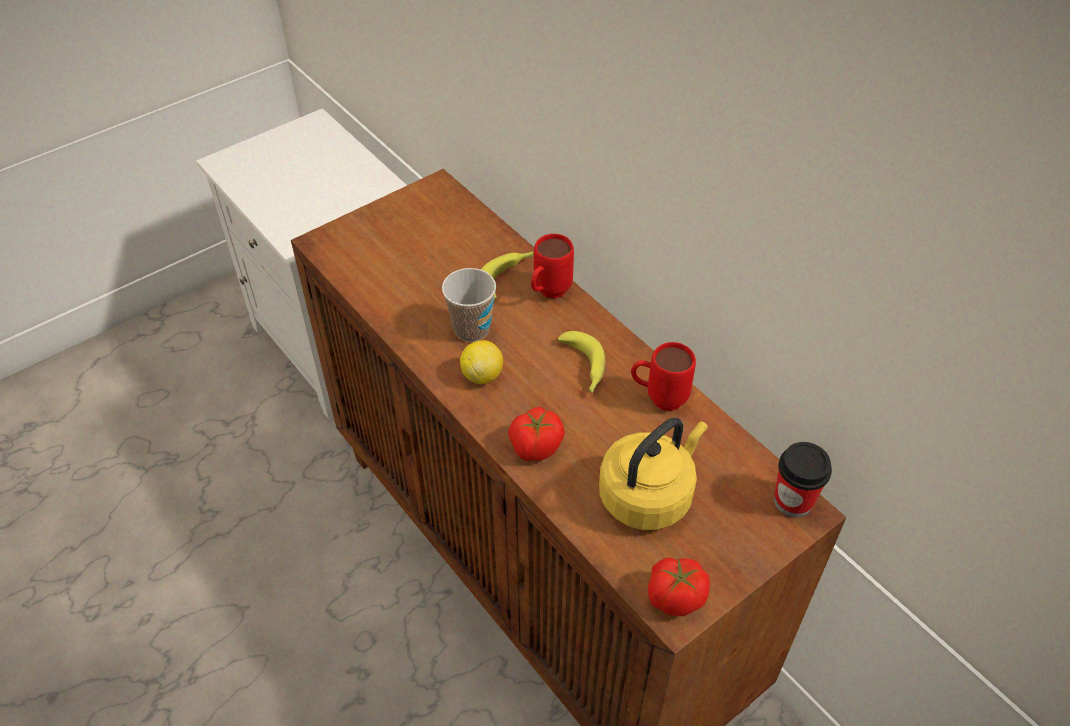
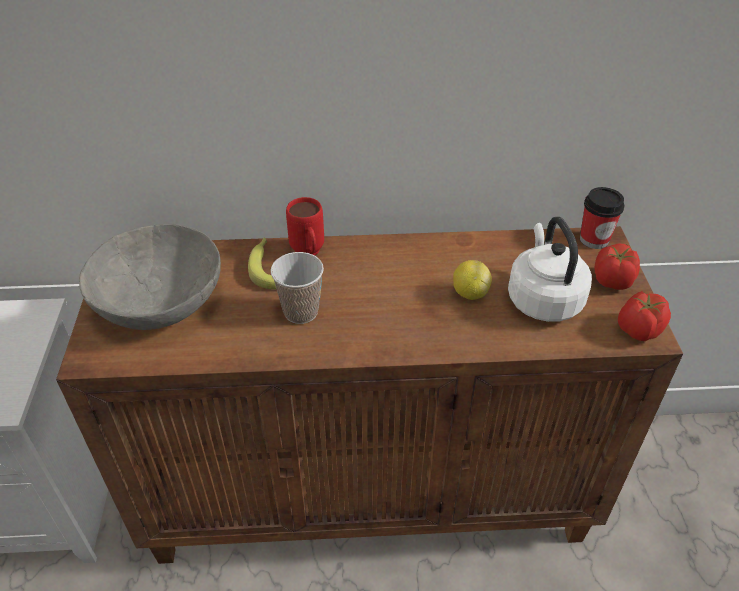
camera: 55 degrees left, 5 degrees down
lemon [460,340,503,384] -> lemon moved to [453,260,492,300]
tomato [508,407,564,461] -> tomato moved to [594,244,640,290]
banana [558,331,605,393] -> none
yellow kettle [599,417,708,530] -> white kettle [508,217,592,322]
red mug [631,342,696,411] -> none
none -> grey bowl [79,224,221,330]

